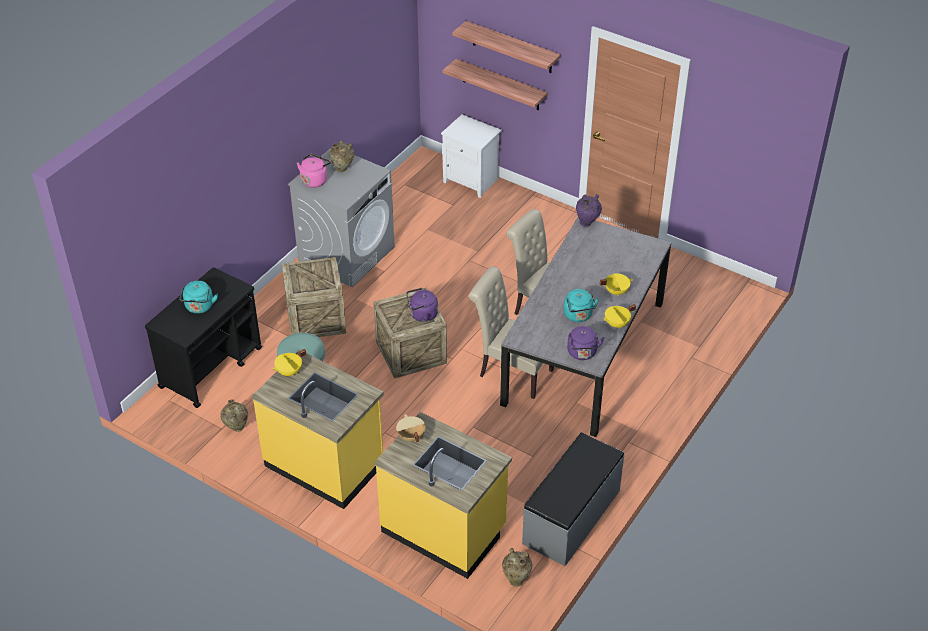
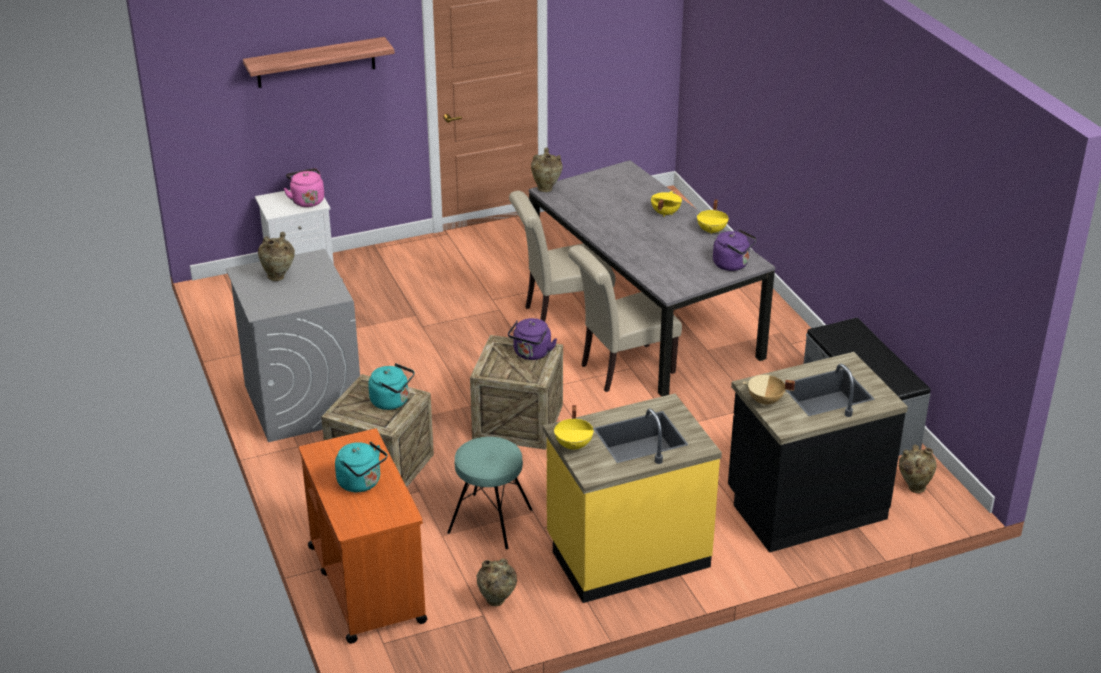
camera: 55 degrees left, 10 degrees down
black cart [145,267,262,408] -> orange cart [299,428,428,644]
pink kettle [297,154,331,188] -> pink kettle moved to [283,168,324,207]
yellow counter [375,412,512,579] -> black counter [728,352,908,553]
shelf [443,59,548,110] -> none
turquoise kettle [564,289,599,322] -> turquoise kettle moved to [368,363,415,410]
purple vase [576,194,602,227] -> beige vase [531,148,562,192]

